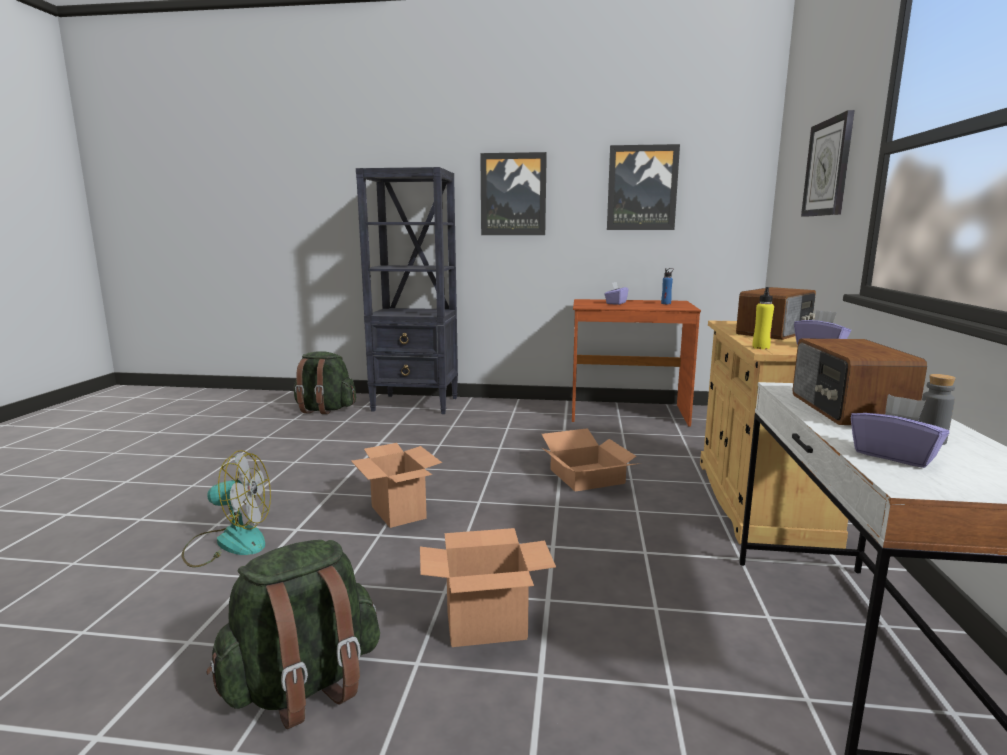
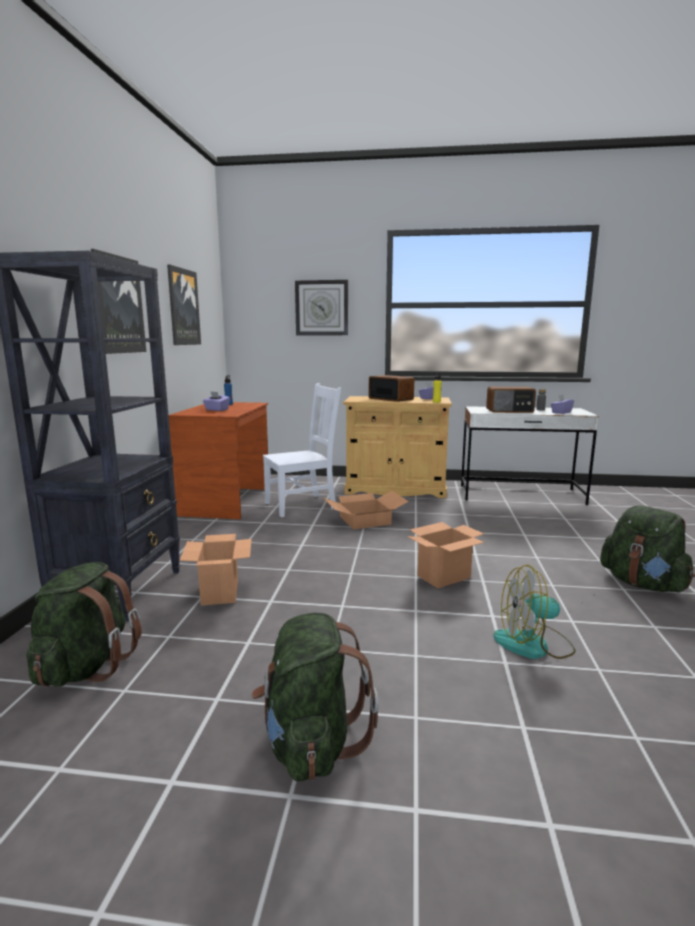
camera: 90 degrees left, 0 degrees up
fan [182,450,271,567] -> fan turned 90 degrees counterclockwise [493,565,576,659]
cardboard box [420,528,556,647] -> cardboard box moved to [180,534,252,605]
none -> green backpack [252,613,379,781]
none -> white chair [263,383,341,517]

